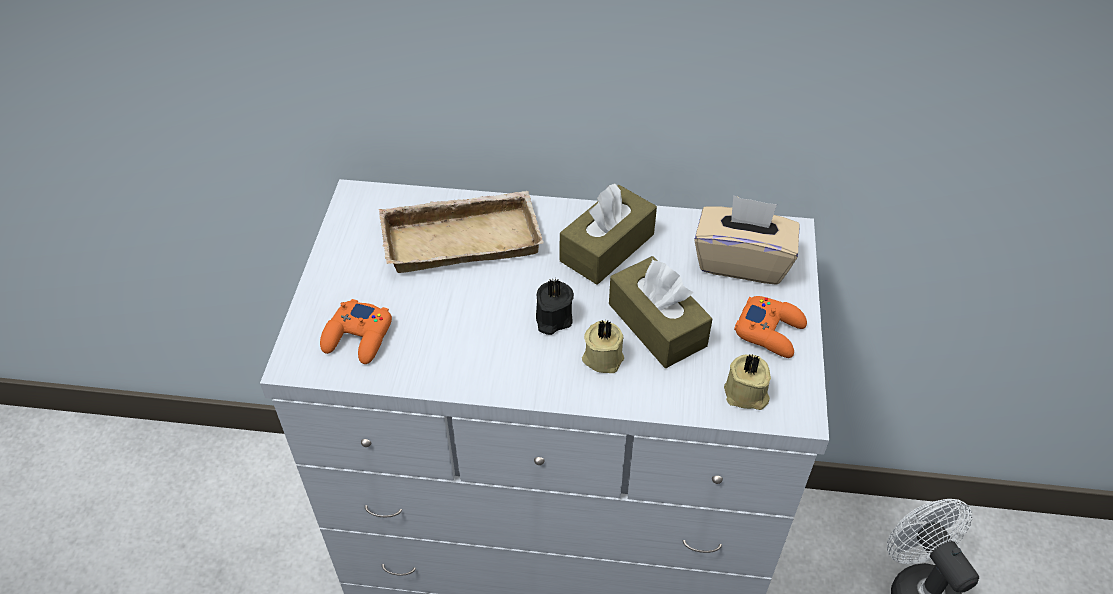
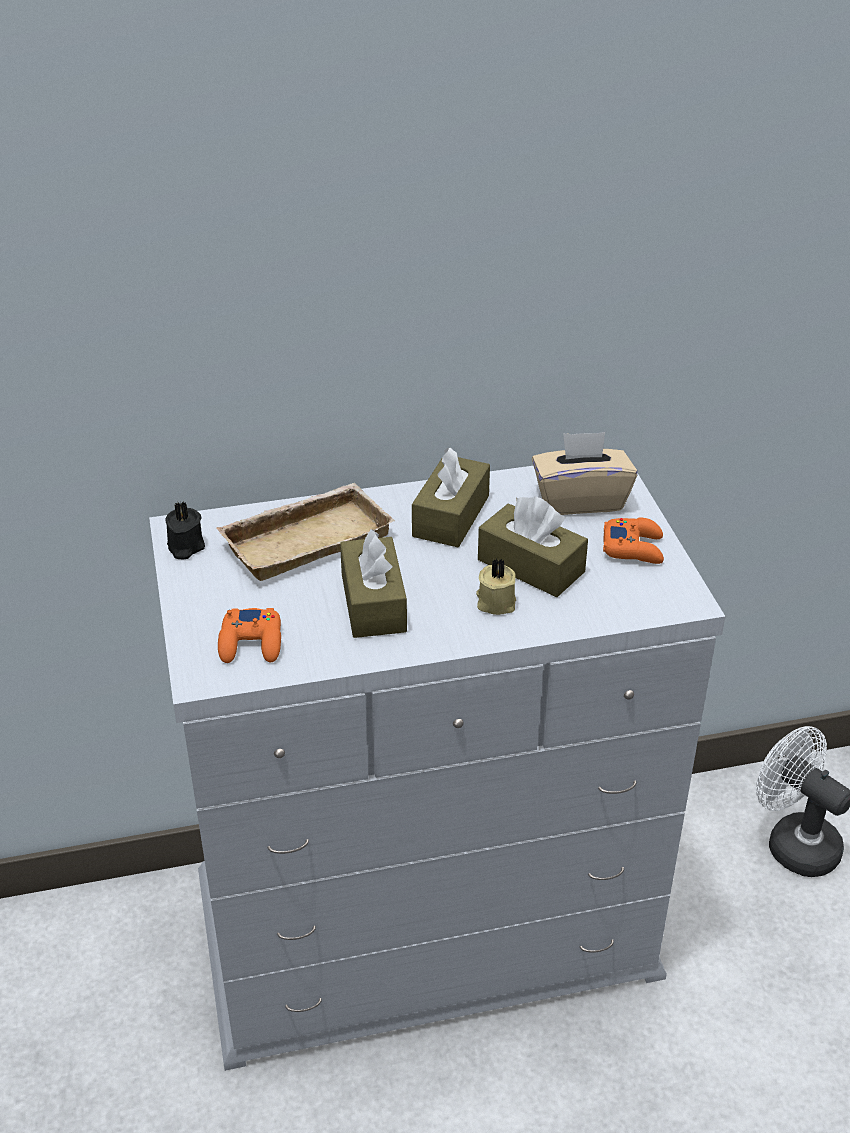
camera: 20 degrees left, 10 degrees down
black candle [536,278,574,335] -> black candle moved to [165,501,205,559]
beige candle [724,354,771,410] -> none
none -> brown tissue box [340,529,407,638]

